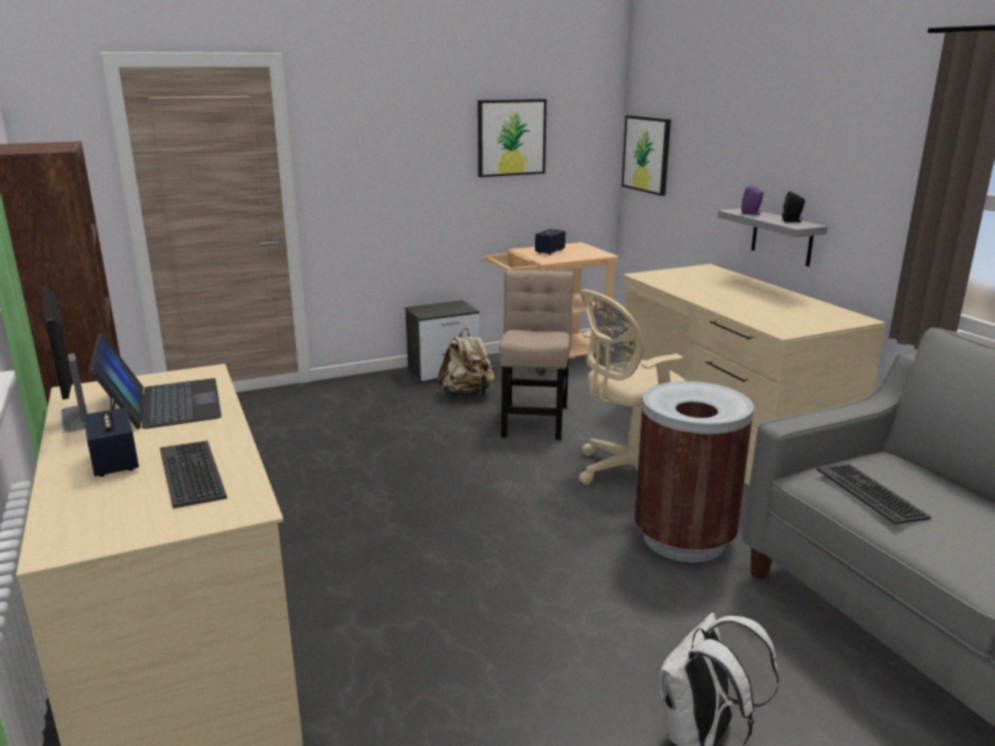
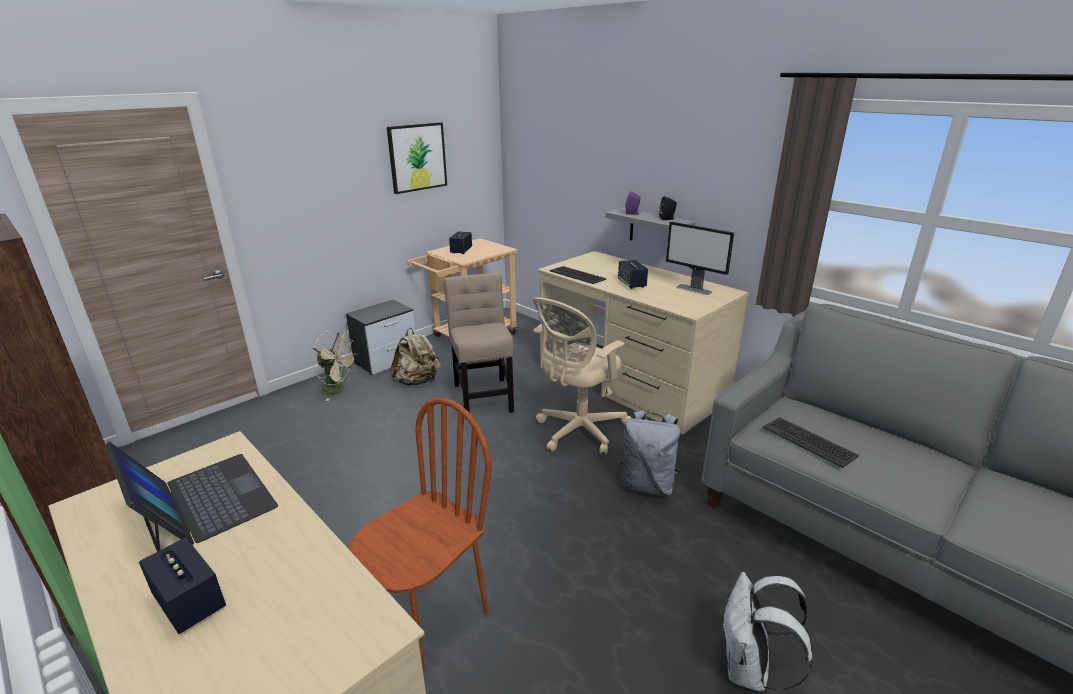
camera: 20 degrees left, 5 degrees up
monitor [42,288,89,433] -> monitor moved to [666,222,734,295]
keyboard [160,440,227,508] -> keyboard moved to [550,266,606,284]
picture [622,115,671,196] -> none
brown trash can [634,381,754,562] -> grey backpack [620,410,681,496]
none -> beige fan [312,331,358,401]
none -> brown chair [348,398,492,672]
none -> speaker [618,260,648,289]

